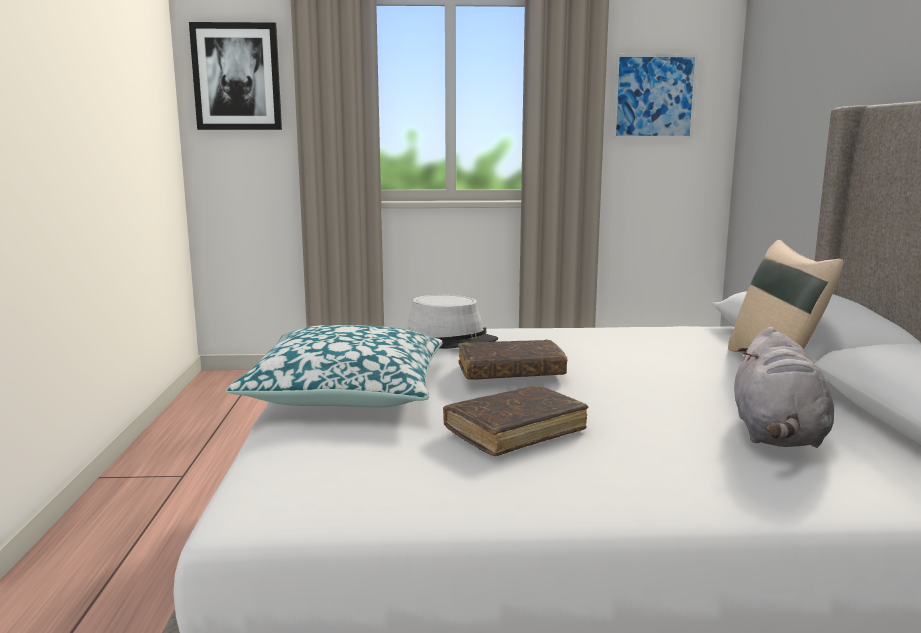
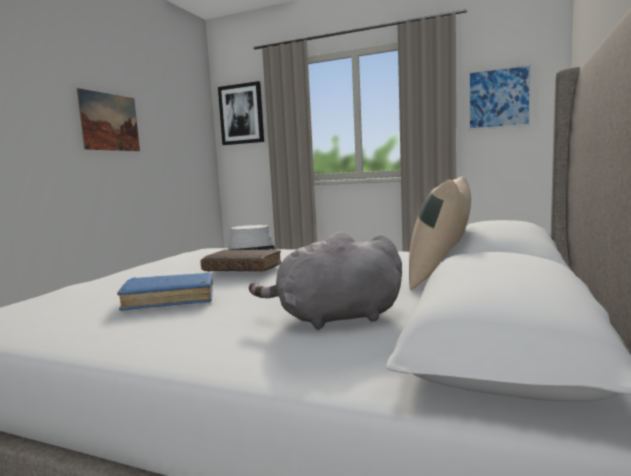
camera: 25 degrees right, 5 degrees down
pillow [226,325,442,408] -> none
brown book [443,386,588,456] -> blue book [117,273,213,311]
grey plush toy [734,327,834,448] -> grey plush toy turned 45 degrees clockwise [249,232,402,330]
none -> picture [76,88,140,151]

